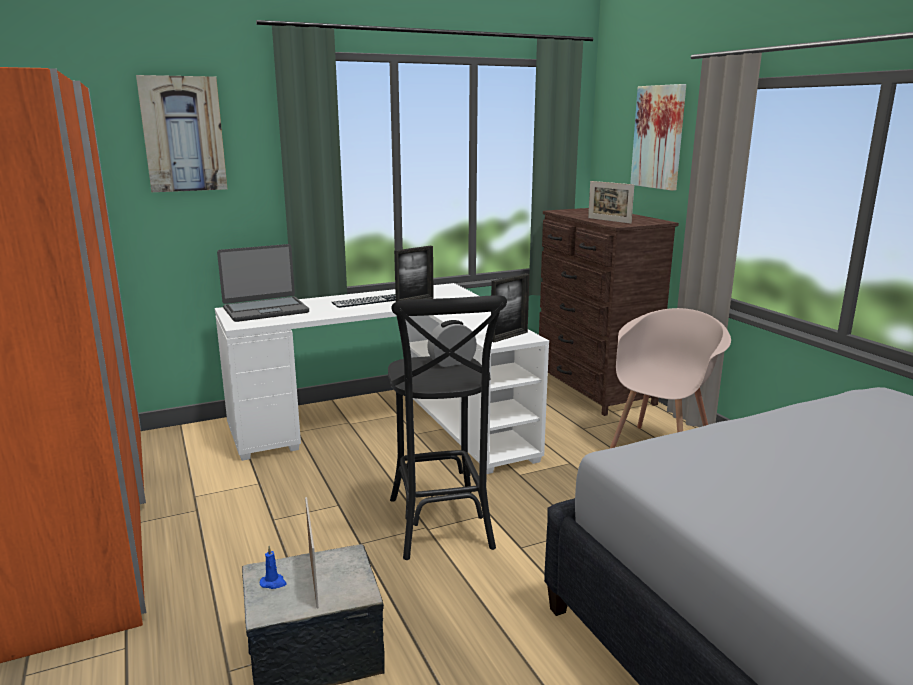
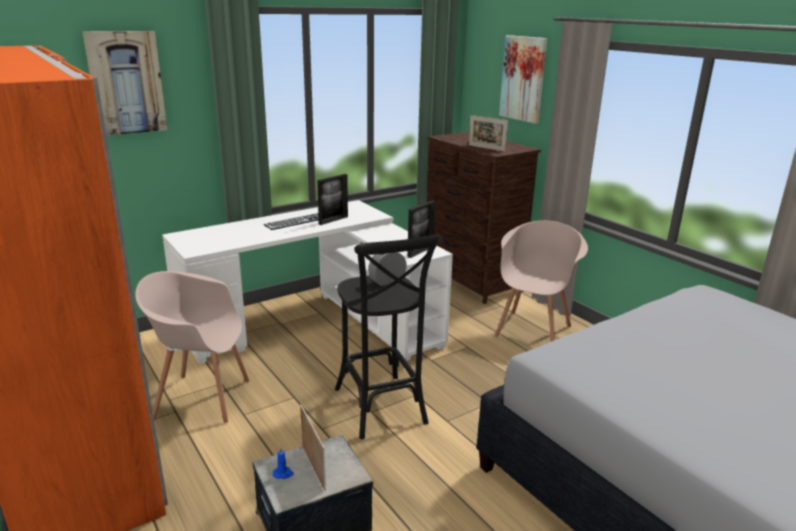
camera: 10 degrees left, 5 degrees up
laptop [217,244,309,322] -> none
none -> beige chair [135,271,249,423]

